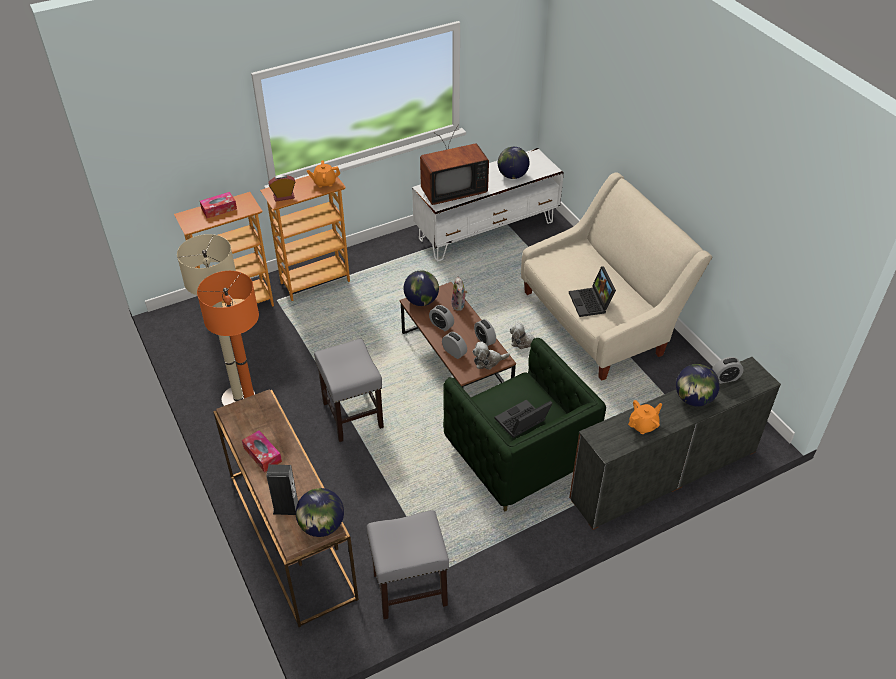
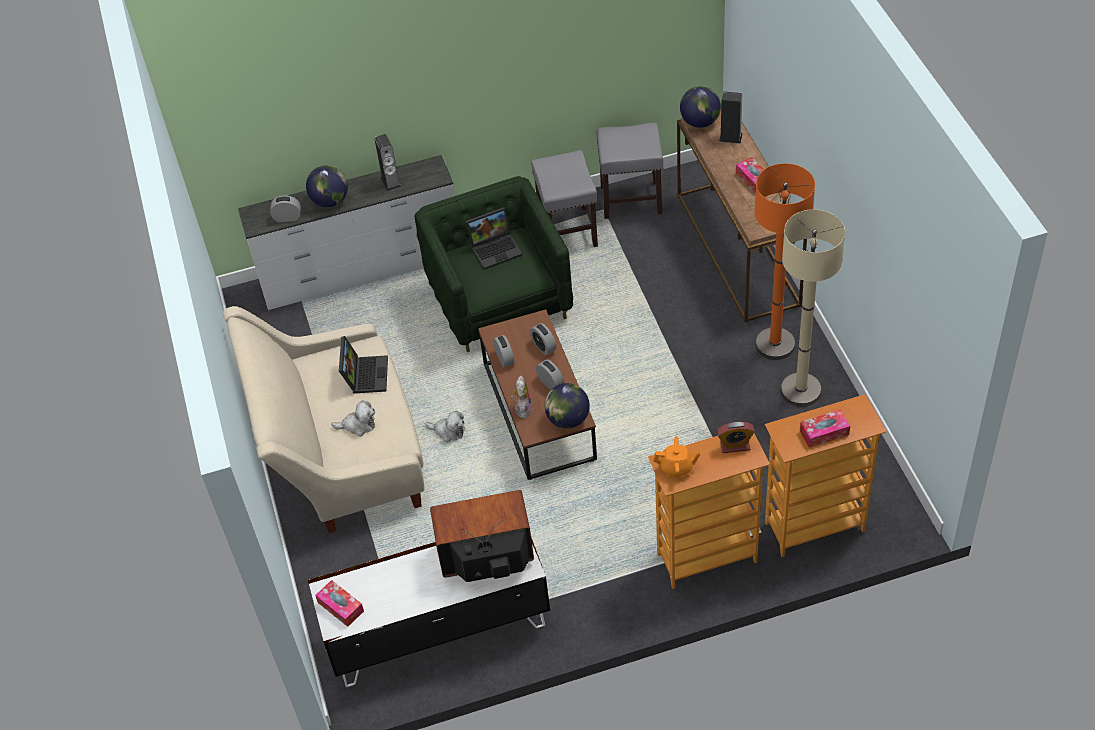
camera: 165 degrees left, 5 degrees up
grey stool [314,339,384,442] -> grey stool moved to [531,150,598,247]
plush toy [473,342,510,370] -> plush toy moved to [331,401,375,436]
globe [498,147,529,179] -> none
brown dresser [569,357,781,530] -> white dresser [238,155,455,310]
orange teapot [628,400,662,434] -> speaker [374,134,401,191]
none -> tissue box [315,580,364,627]

